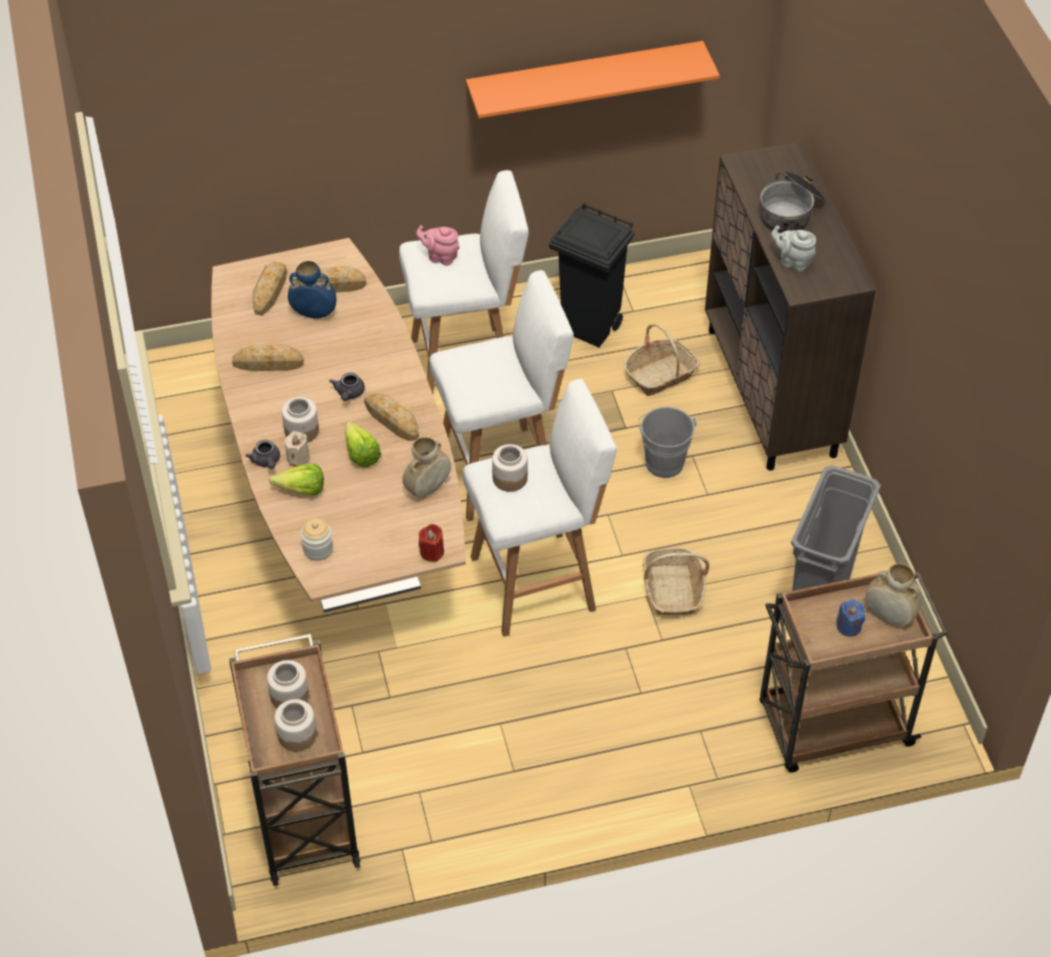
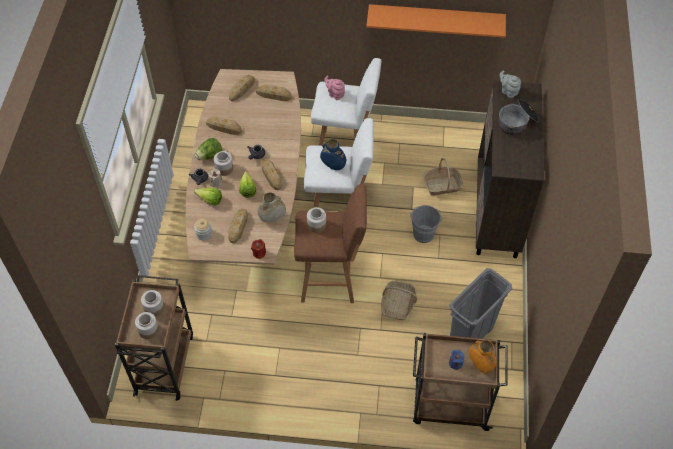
camera: 20 degrees right, 5 degrees up
blue vase [288,261,336,319] -> blue vase moved to [320,139,346,170]
white stool [463,379,617,637] -> brown stool [294,184,367,303]
black trash can [549,203,634,347] -> none
grey teapot [771,226,816,272] -> grey teapot moved to [499,70,521,98]
beige vase [866,564,921,626] -> orange vase [469,340,497,373]
none -> lettuce [195,138,223,160]
none -> bread [228,208,248,244]

